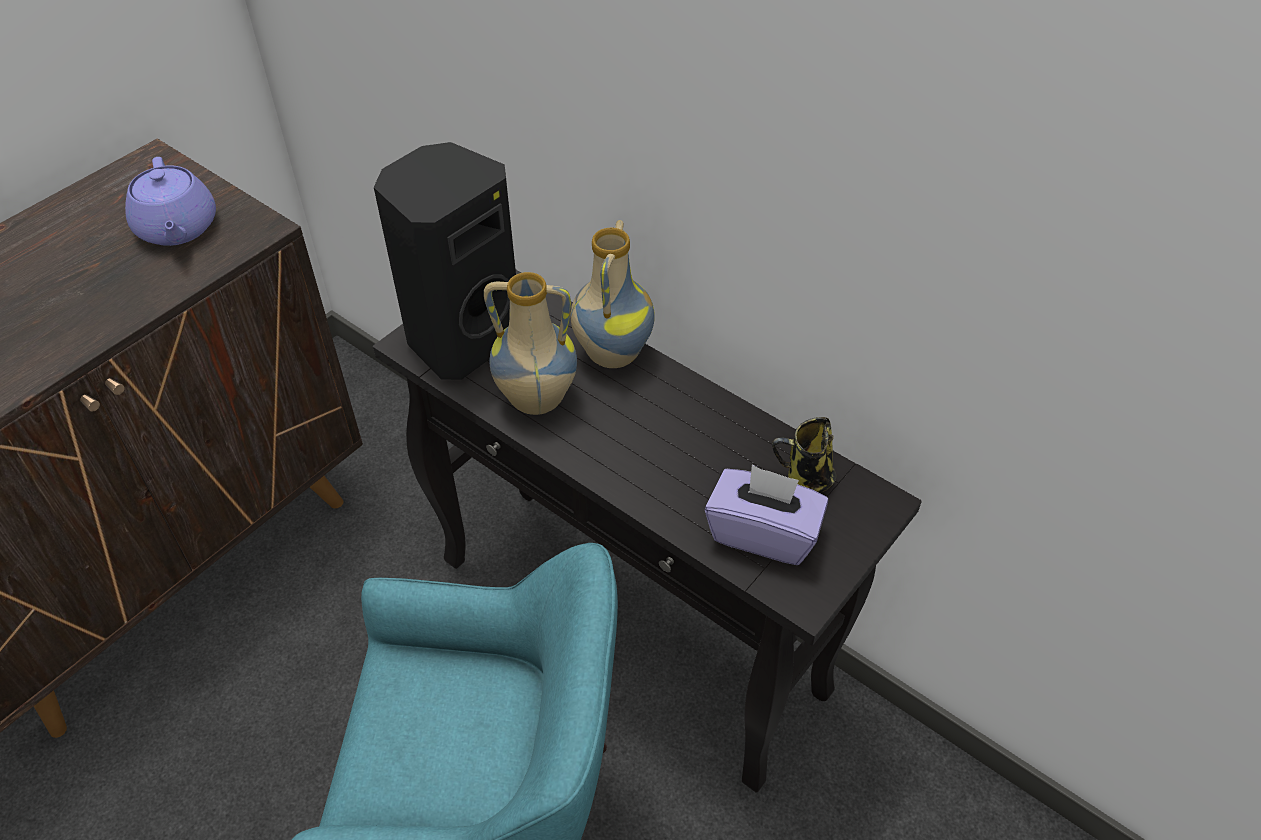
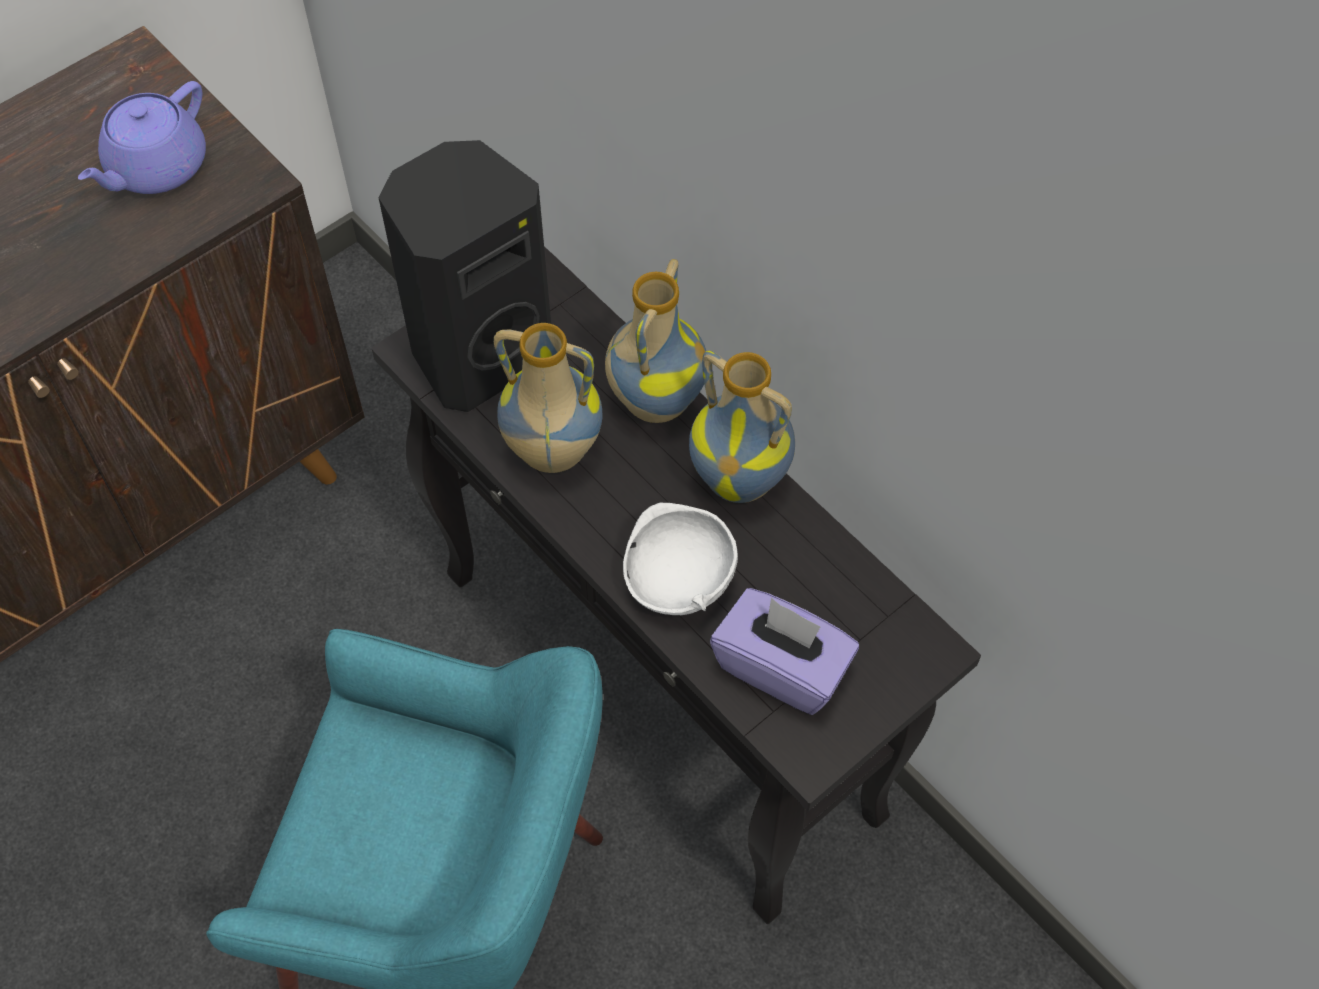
camera: 10 degrees right, 10 degrees up
purple teapot [125,157,216,246] -> purple teapot turned 45 degrees clockwise [78,81,206,194]
mug [772,417,837,493] -> none
none -> white bowl [623,503,738,615]
none -> vase [689,351,795,503]

